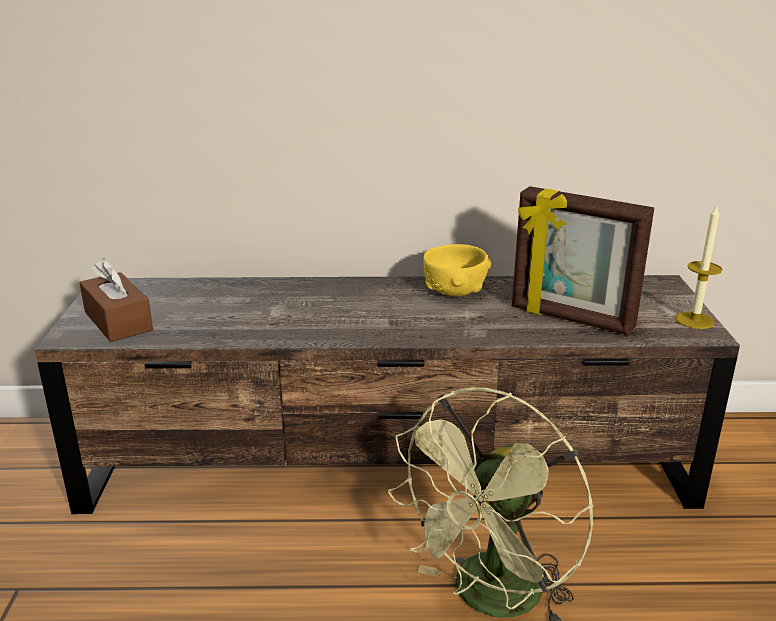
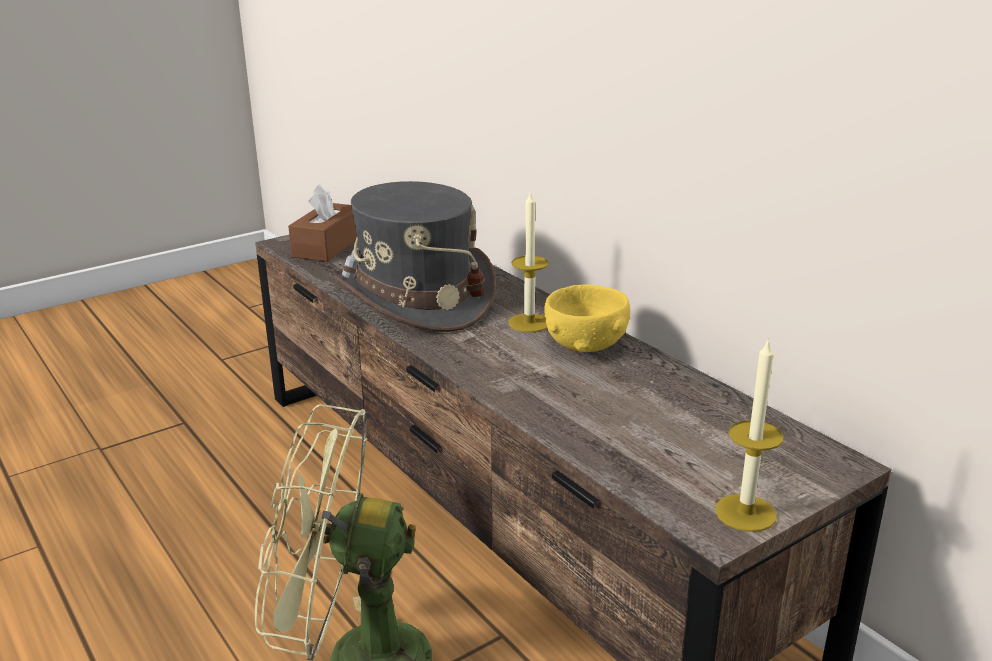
camera: 55 degrees right, 0 degrees up
picture frame [512,186,654,335] -> none
none -> grey hat [334,181,496,332]
none -> candle [508,190,549,332]

